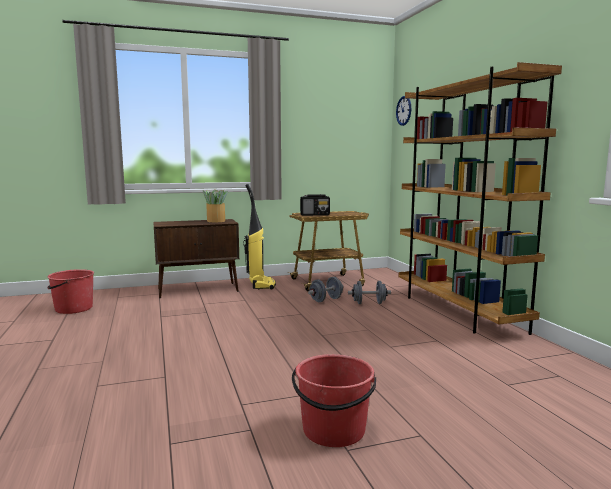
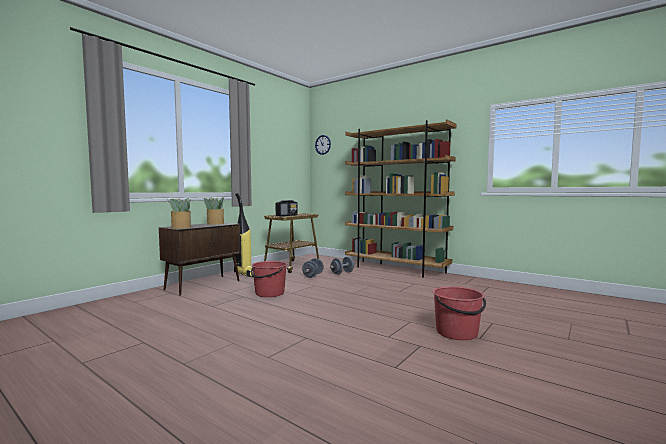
camera: 35 degrees left, 5 degrees down
red bucket [47,269,94,314] -> red bucket moved to [251,261,287,297]
none -> potted plant [168,198,191,229]

